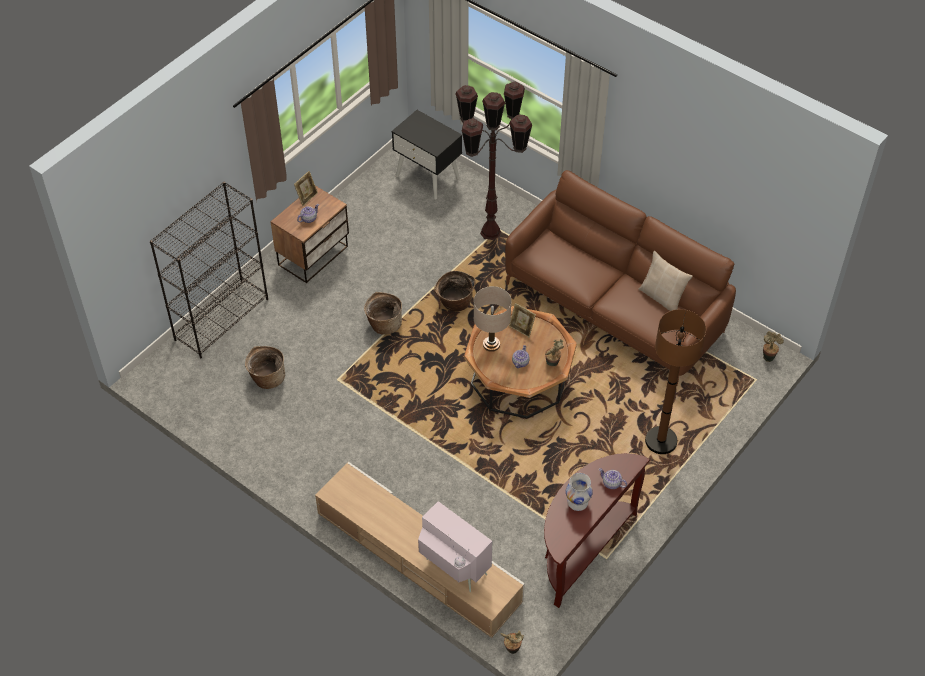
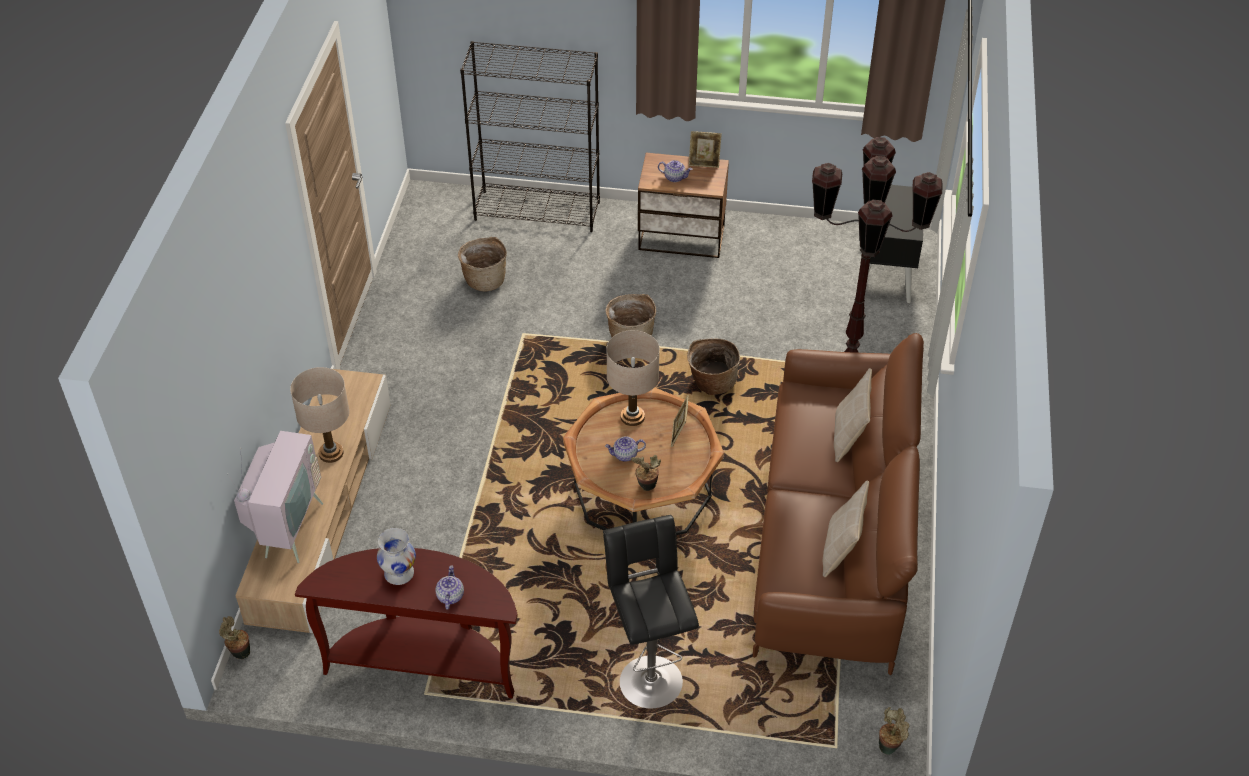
camera: 60 degrees right, 5 degrees down
brown floor lamp [645,309,706,454] -> black stool [603,515,699,708]
none -> beige table lamp [290,367,350,463]
none -> beige pillow [834,368,872,462]

